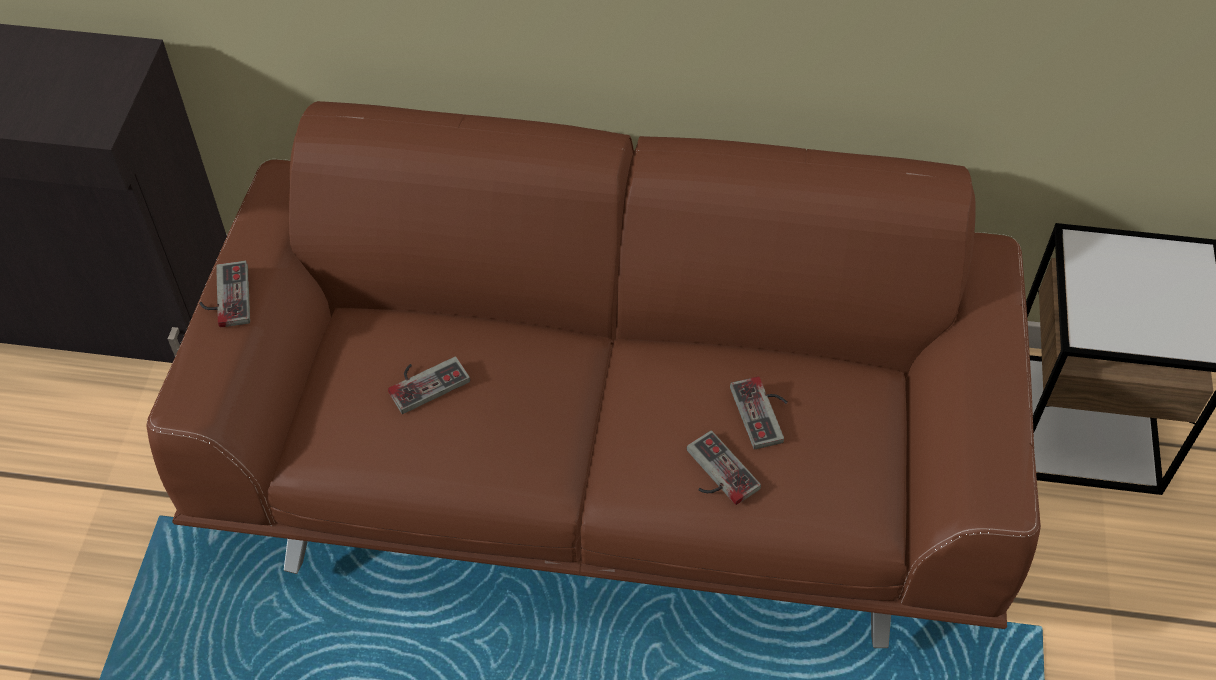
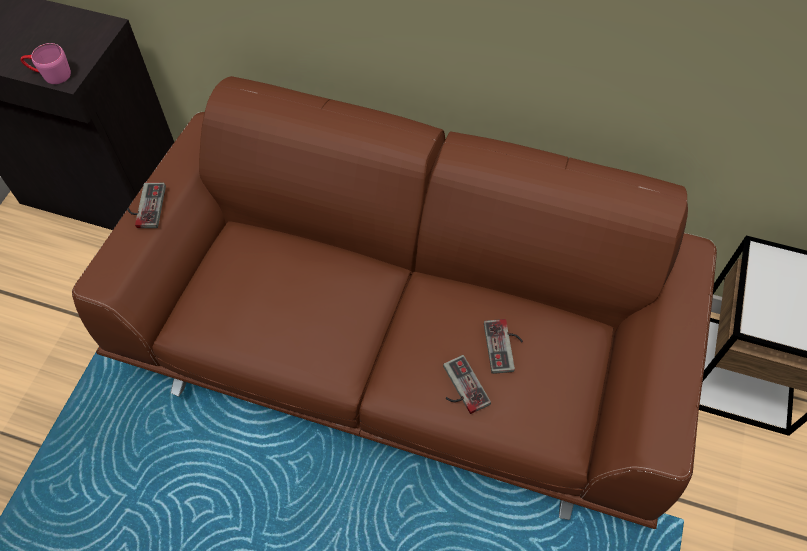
camera: 10 degrees right, 5 degrees up
game controller [388,356,470,414] -> none
none -> pink mug [21,43,71,84]

